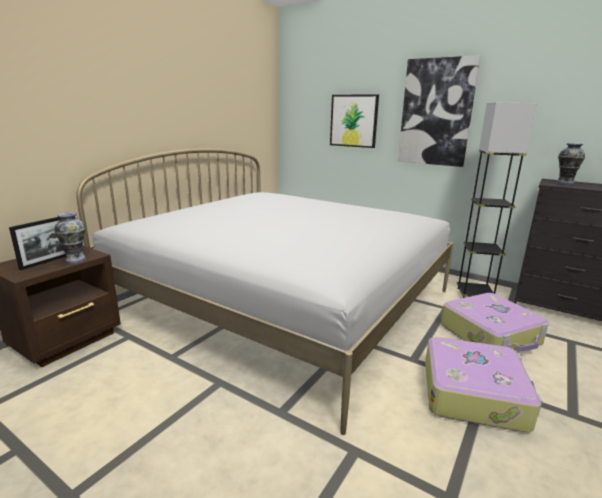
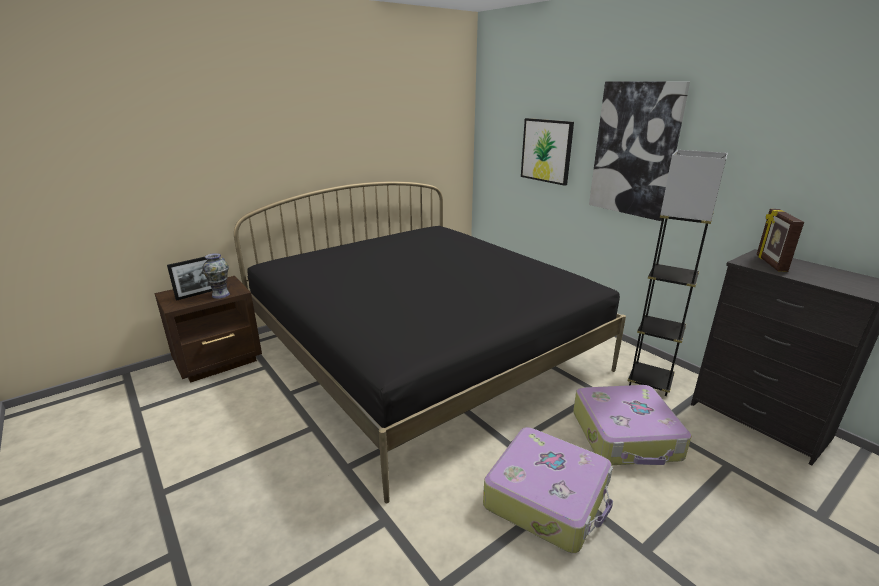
camera: 20 degrees right, 5 degrees up
white bed [76,149,454,435] -> black bed [234,181,626,503]
vase [556,143,585,185] -> picture frame [757,209,804,272]

